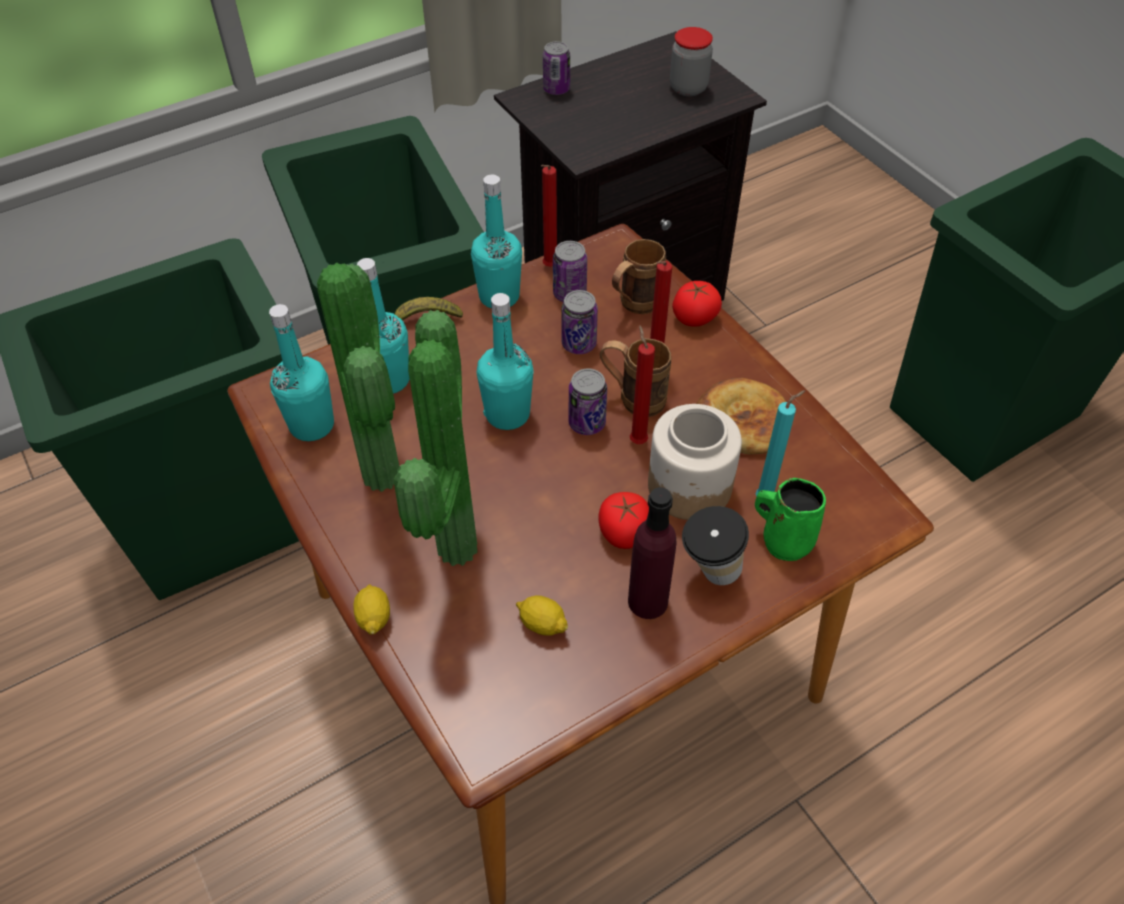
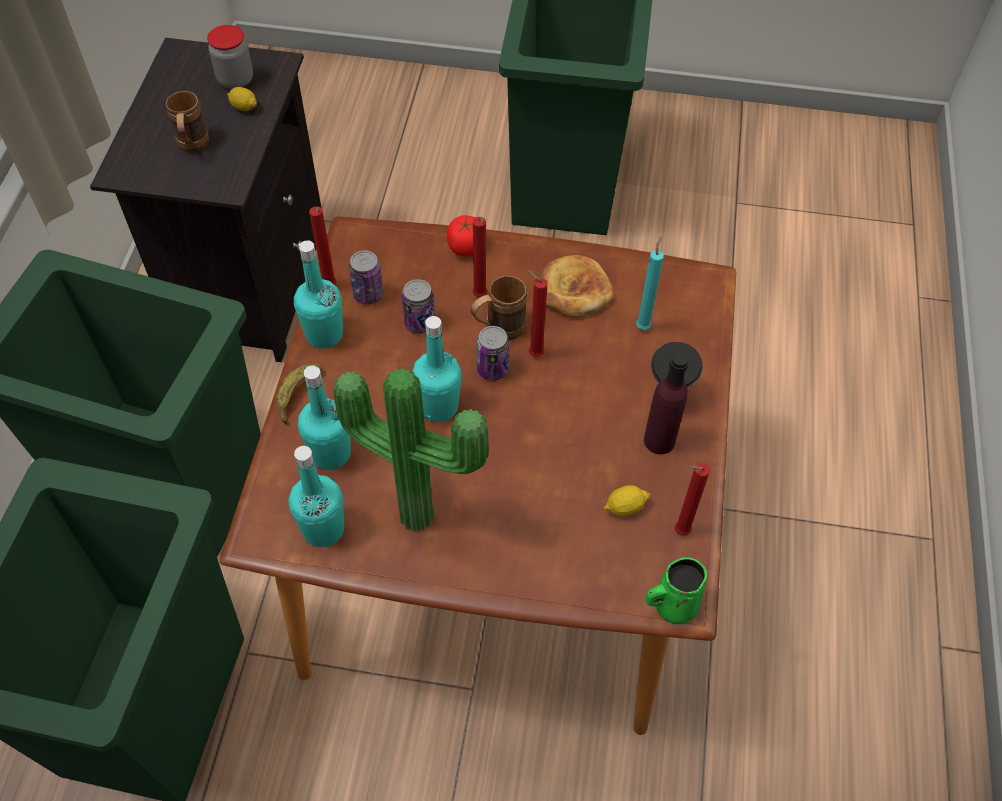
camera: 50 degrees left, 5 degrees up
lemon [353,584,390,635] -> lemon moved to [227,87,257,111]
potted plant [394,310,478,566] -> none
can [543,41,570,95] -> none
tomato [598,492,649,549] -> none
brown mug [612,239,666,314] -> brown mug moved to [166,91,209,152]
jar [648,404,742,520] -> none
green mug [755,478,826,561] -> green mug moved to [645,557,707,624]
none -> red candle [675,463,710,536]

